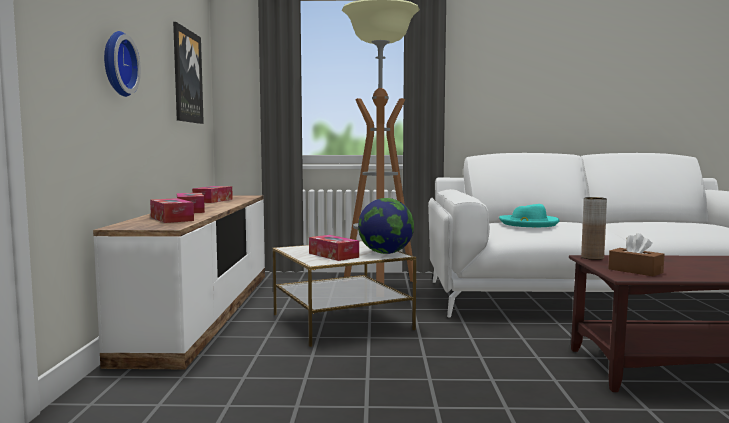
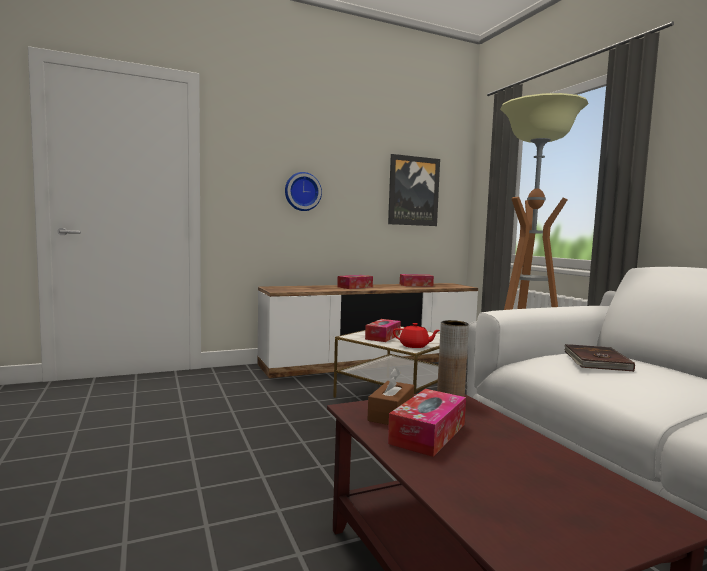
camera: 65 degrees right, 0 degrees up
tissue box [150,198,194,223] -> tissue box moved to [388,389,466,457]
globe [358,198,414,254] -> red teapot [393,323,440,348]
turquoise hat [499,204,560,227] -> brown book [564,344,635,372]

